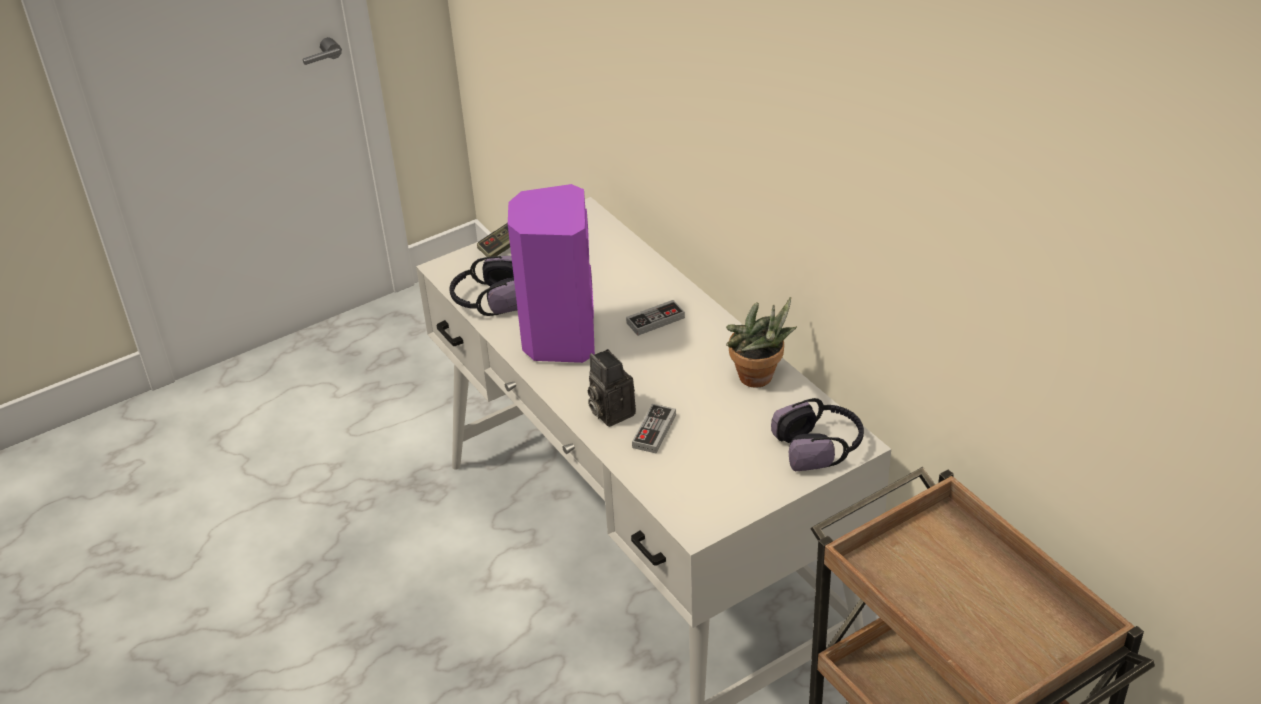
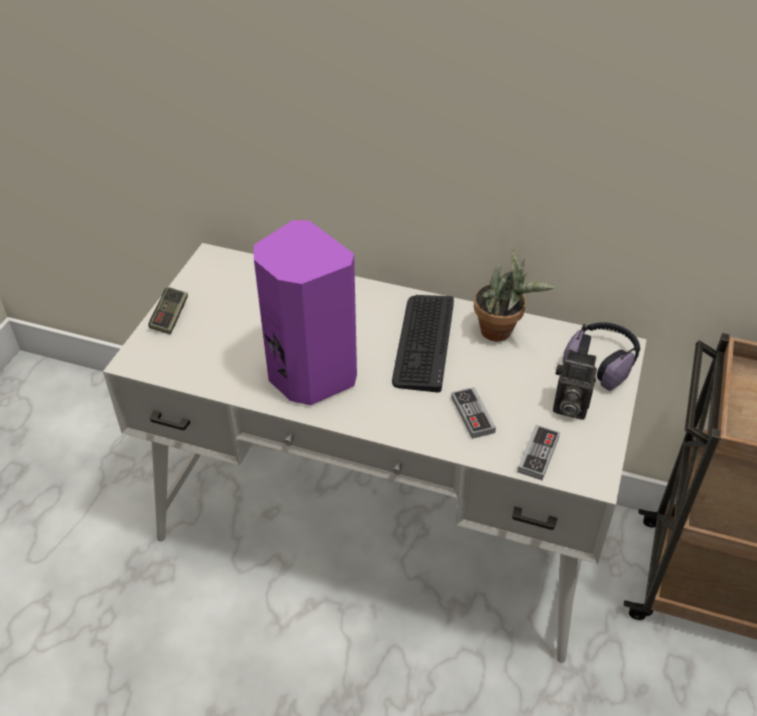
camera: 40 degrees left, 5 degrees up
headphones [450,256,518,316] -> none
camera [588,349,636,427] -> camera moved to [553,350,597,420]
game controller [626,300,685,336] -> game controller moved to [517,425,560,480]
none -> keyboard [392,295,454,393]

